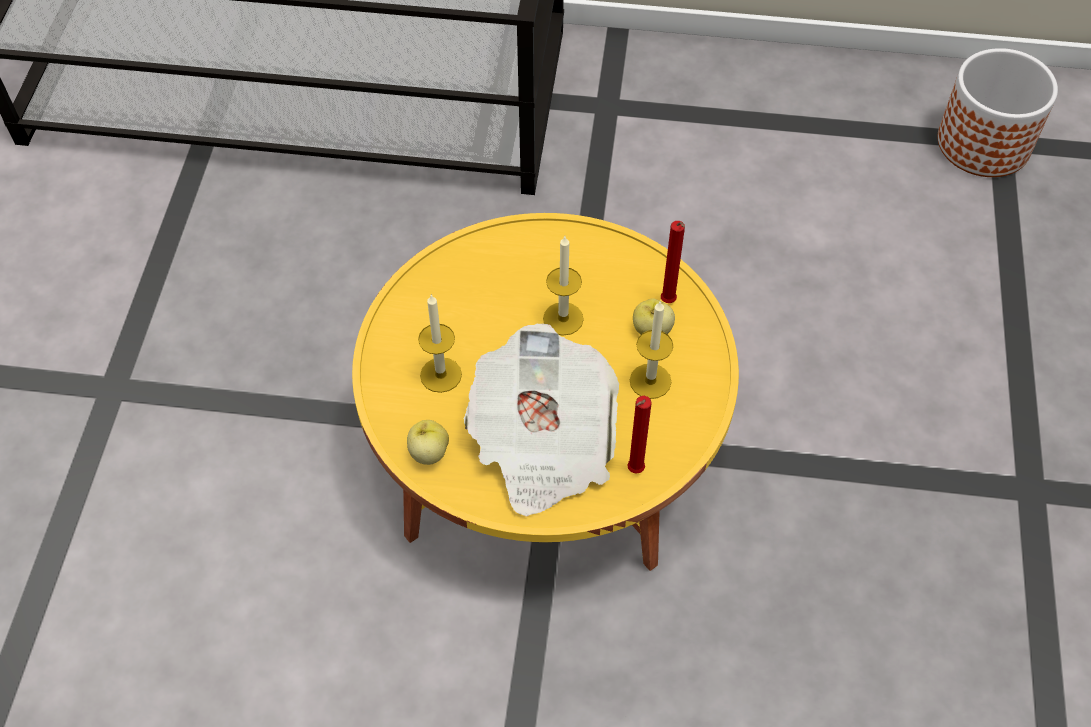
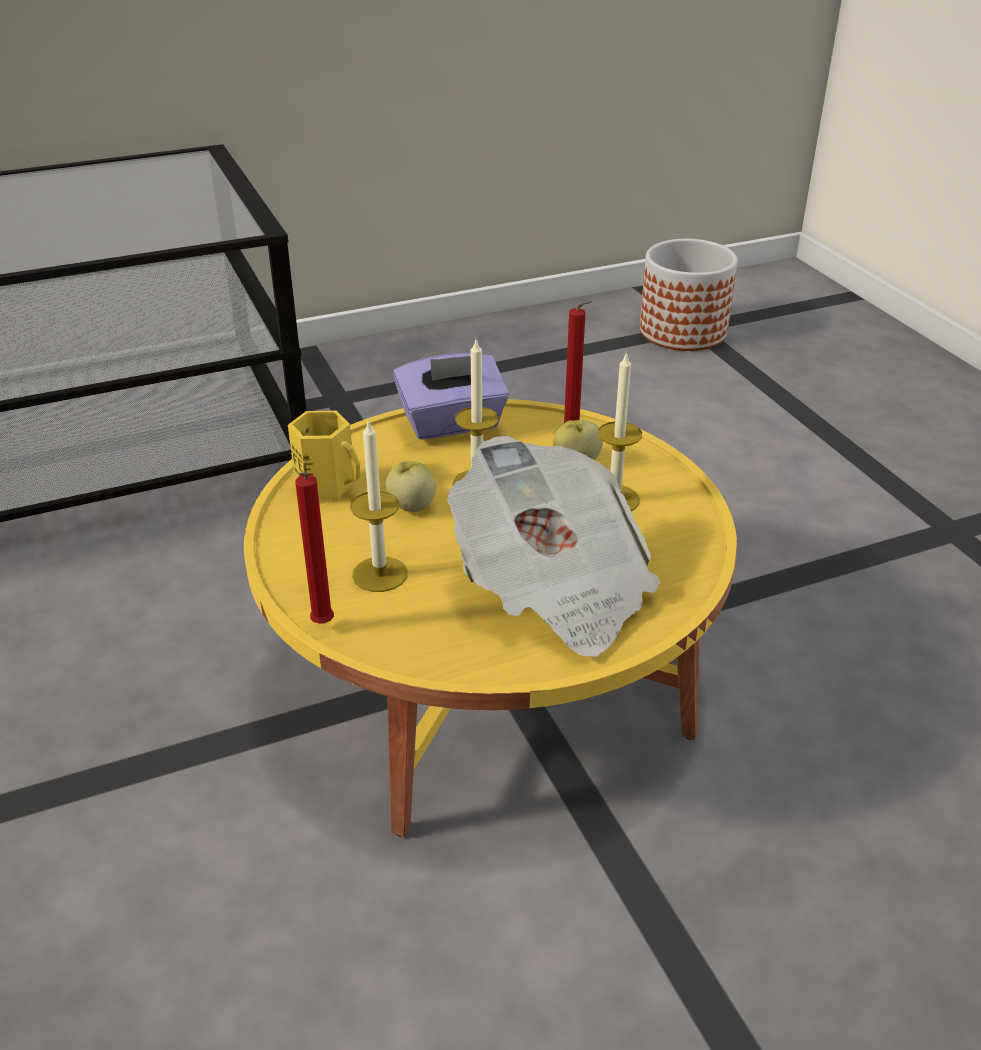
camera: 30 degrees left, 20 degrees down
apple [407,420,449,465] -> apple moved to [385,461,436,512]
red candle [627,396,652,474] -> red candle moved to [295,472,334,624]
none -> yellow mug [288,411,360,499]
none -> purple tissue box [393,353,509,440]

